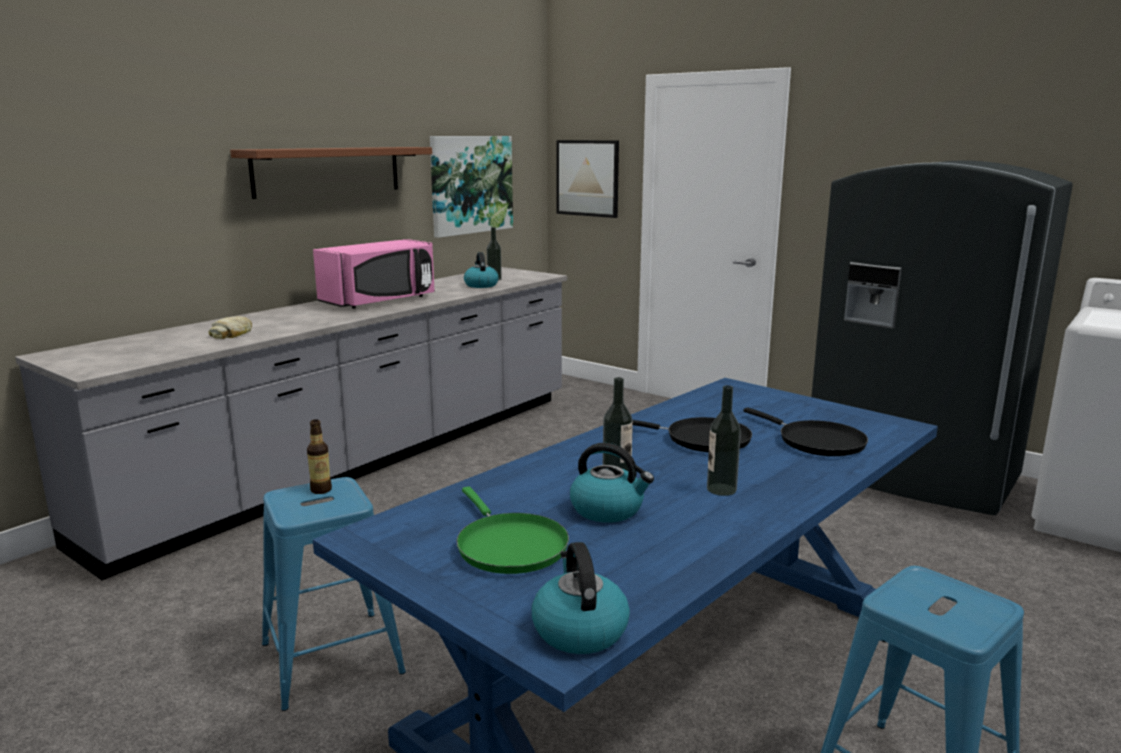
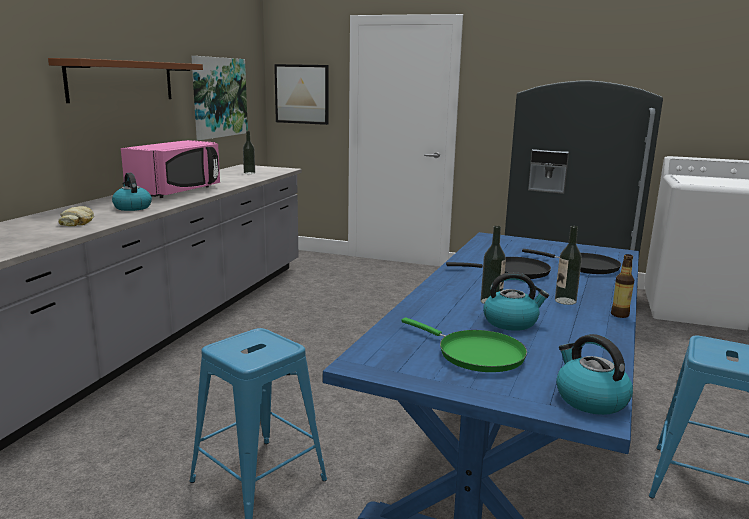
camera: 20 degrees left, 0 degrees up
bottle [307,419,332,494] -> bottle moved to [611,254,634,318]
kettle [464,252,499,288] -> kettle moved to [112,173,152,211]

